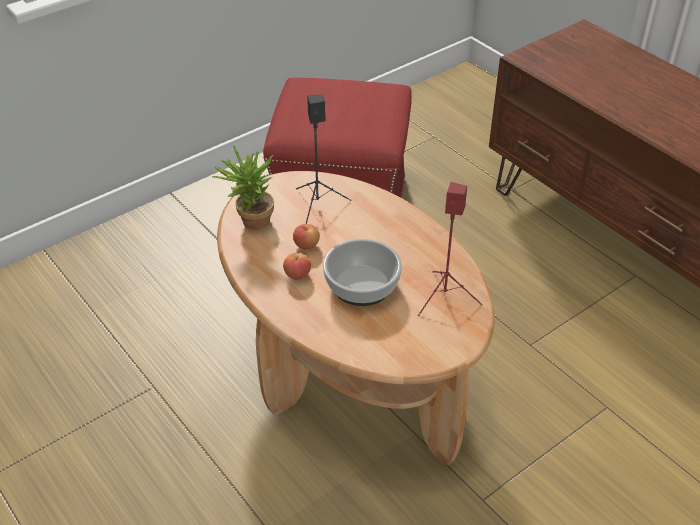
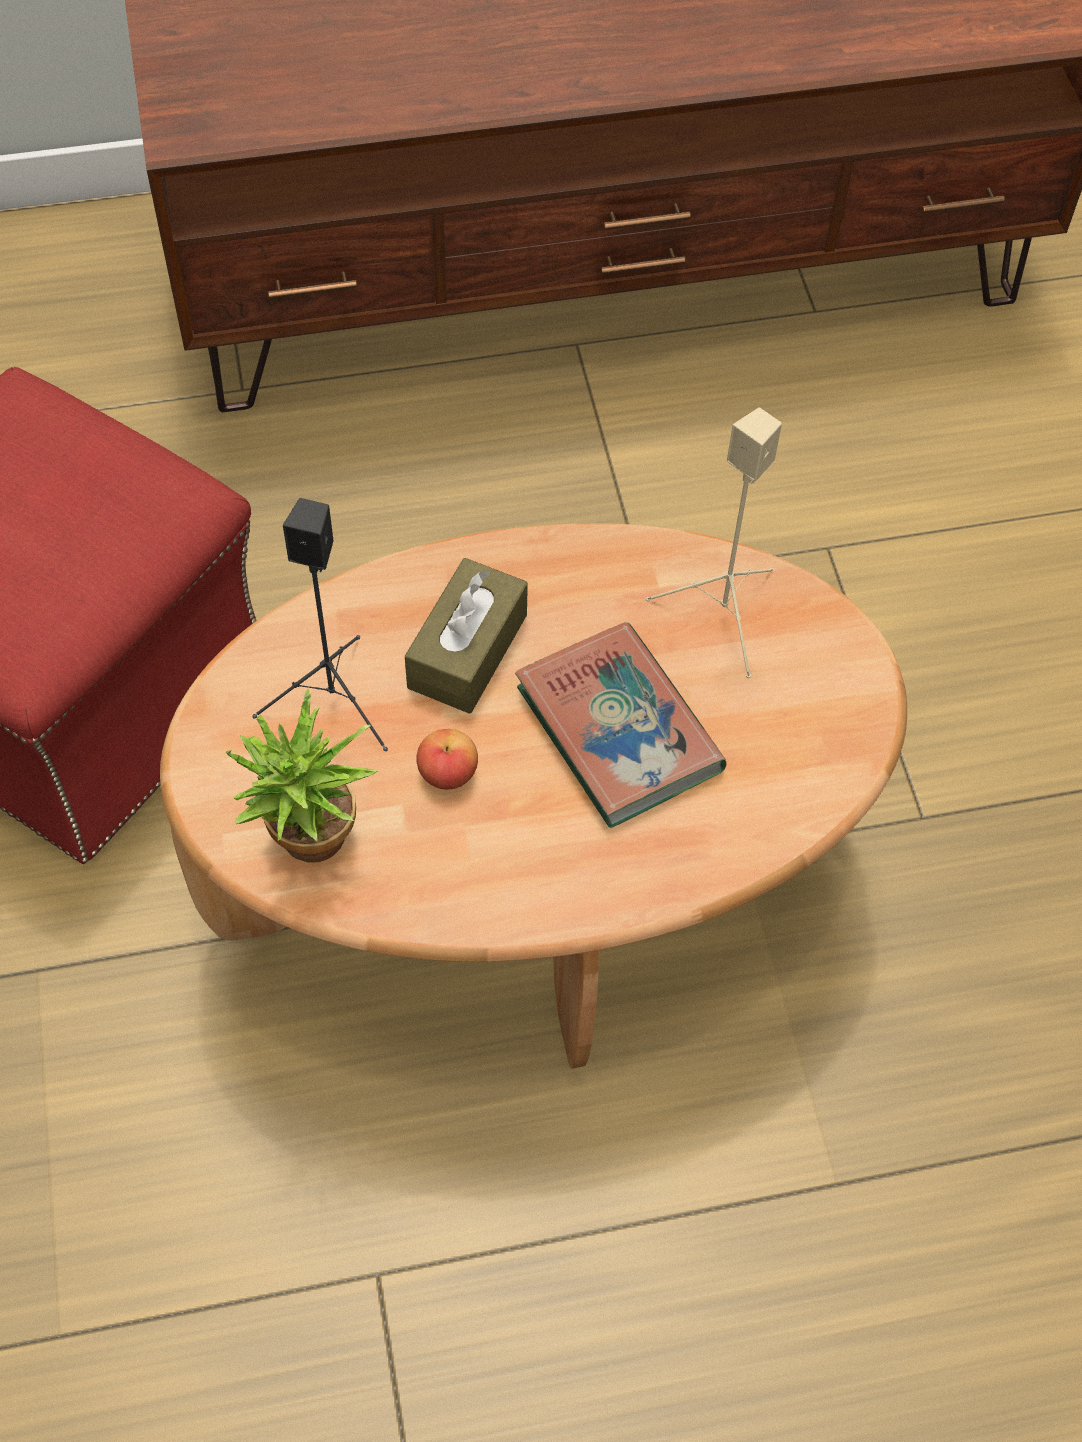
camera: 65 degrees left, 15 degrees up
apple [283,253,311,279] -> none
bowl [323,239,402,306] -> book [515,622,727,828]
red speaker [418,182,483,316] -> beige speaker [646,407,782,678]
none -> brown tissue box [405,558,528,714]

